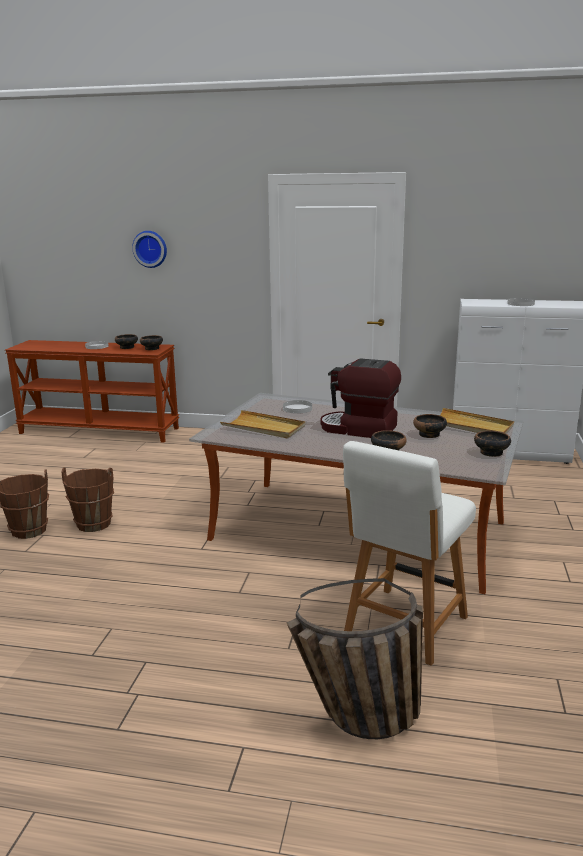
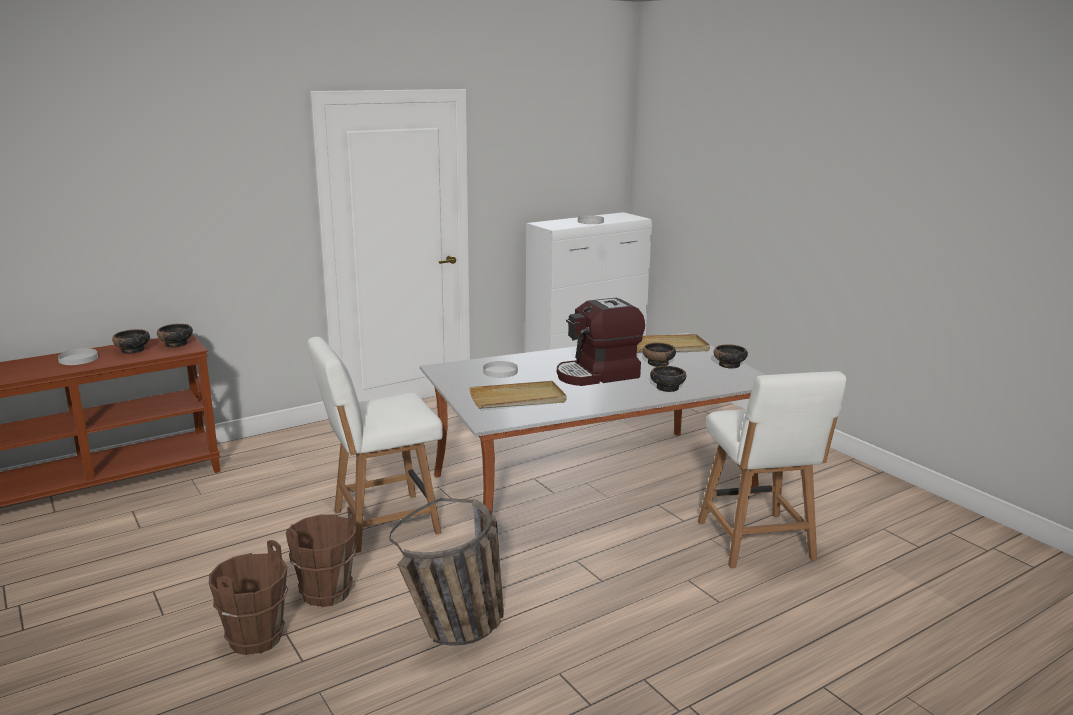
camera: 45 degrees left, 0 degrees up
wall clock [132,231,167,268] -> none
basket [286,578,423,739] -> basket moved to [389,498,504,646]
none -> white chair [308,337,443,553]

